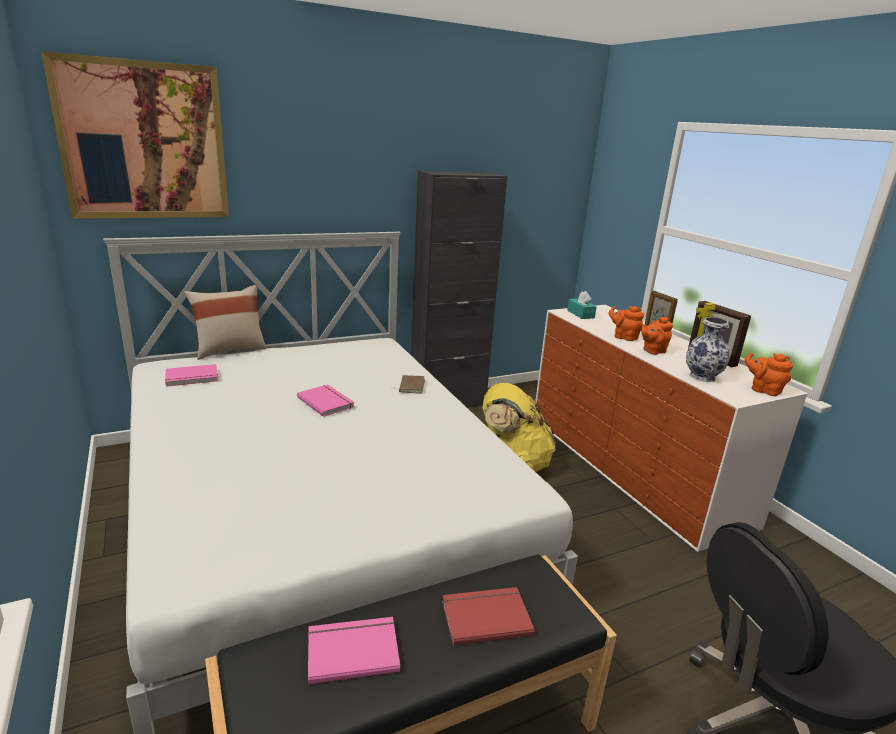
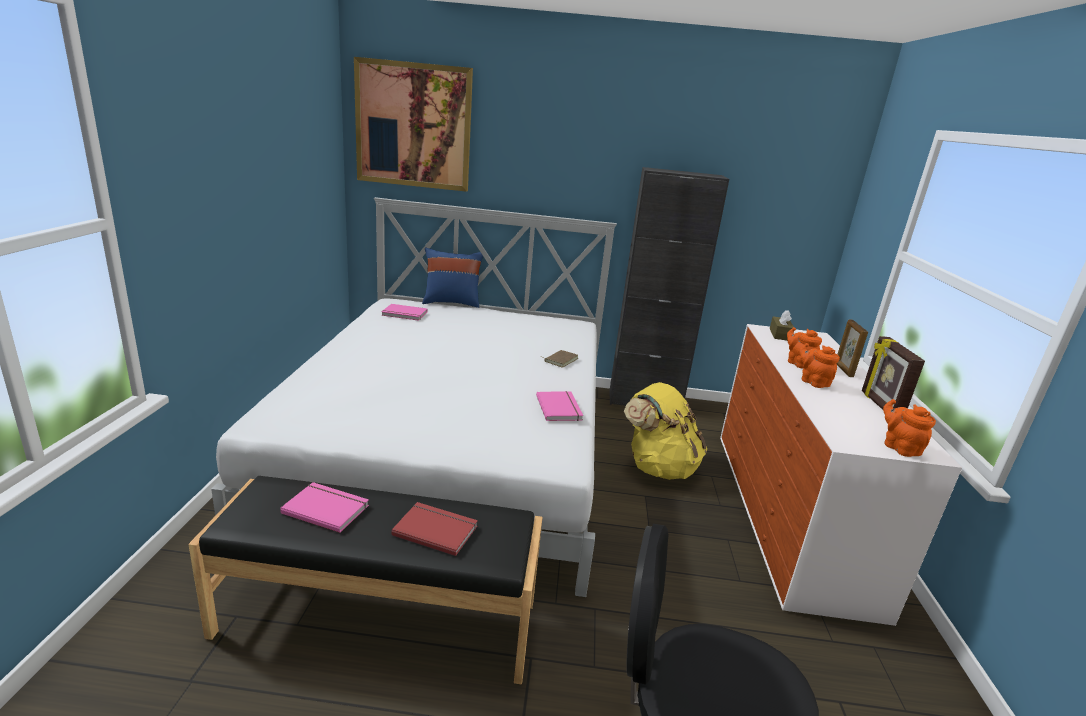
camera: 30 degrees right, 0 degrees up
beige pillow [184,285,267,360] -> blue pillow [422,248,483,308]
pink book [297,385,355,417] -> pink book moved to [536,391,583,421]
turquoise tissue box [567,291,597,319] -> brown tissue box [770,310,794,341]
orange teapot [641,317,673,355] -> orange teapot turned 60 degrees clockwise [799,343,840,388]
vase [686,317,729,382] -> none

